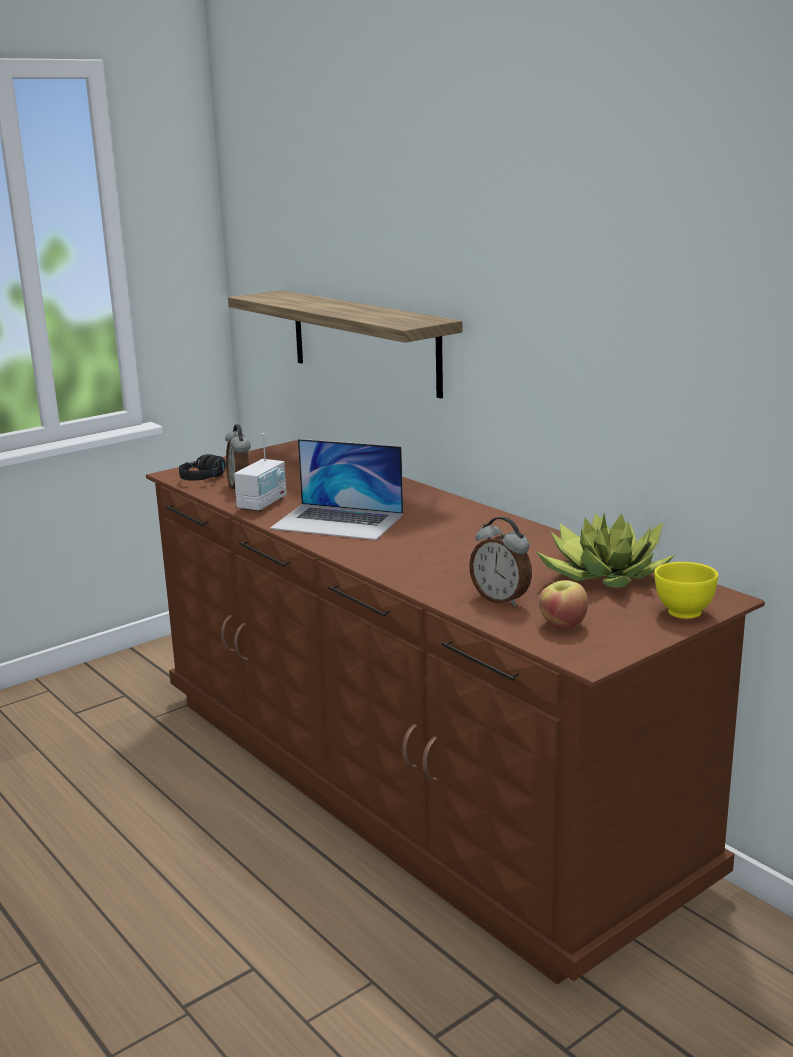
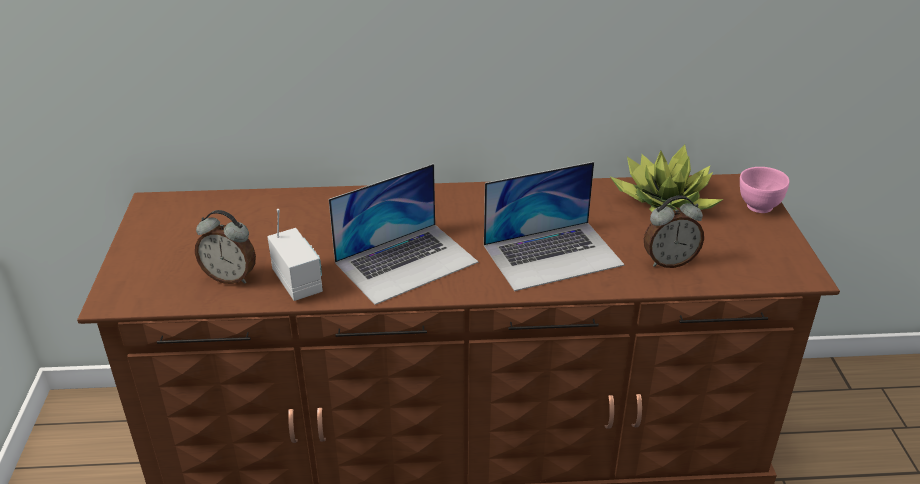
camera: 55 degrees left, 15 degrees up
black headphones [179,454,226,481] -> none
shelf [228,290,462,398] -> none
apple [539,580,588,630] -> none
yellow bowl [654,562,718,619] -> pink bowl [740,167,789,213]
none -> laptop [484,162,625,291]

